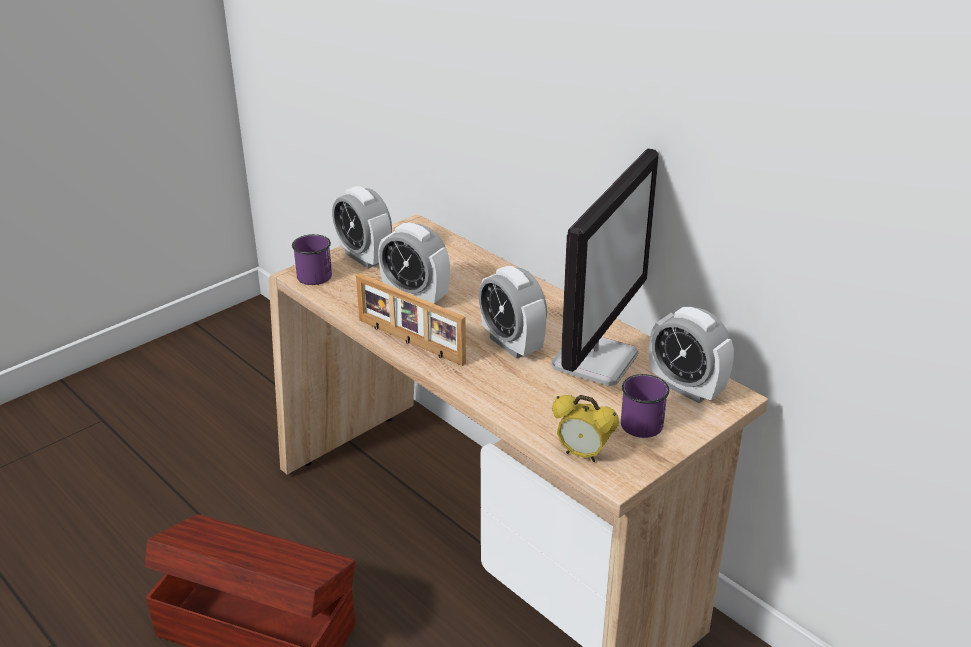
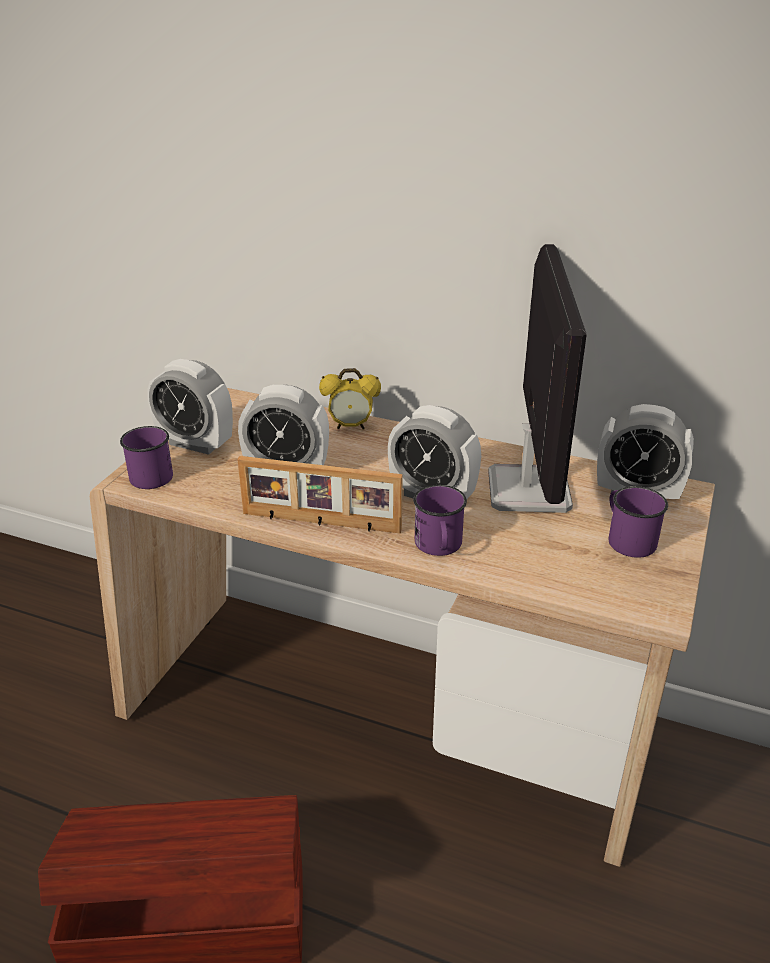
camera: 25 degrees left, 0 degrees up
alarm clock [552,395,619,462] -> alarm clock moved to [319,368,381,429]
none -> purple mug [413,485,467,556]

